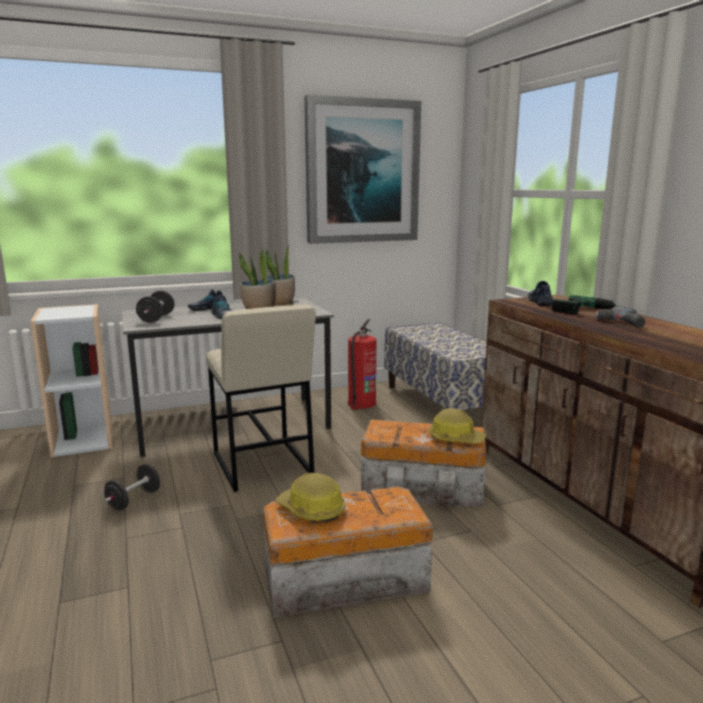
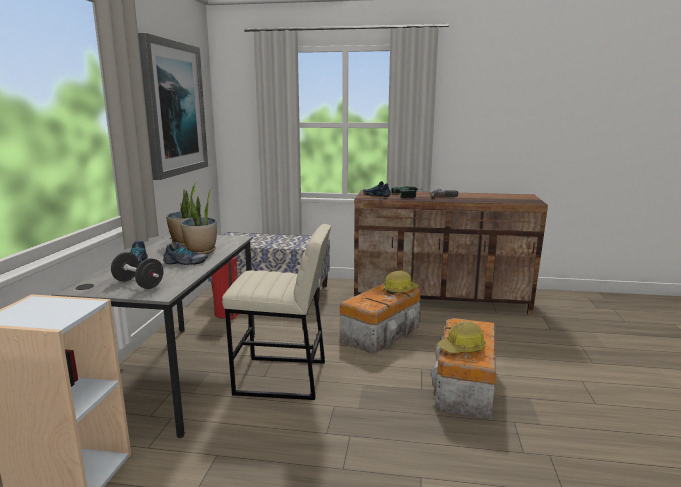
camera: 60 degrees left, 0 degrees up
black dumbbell [104,464,160,510] -> none

